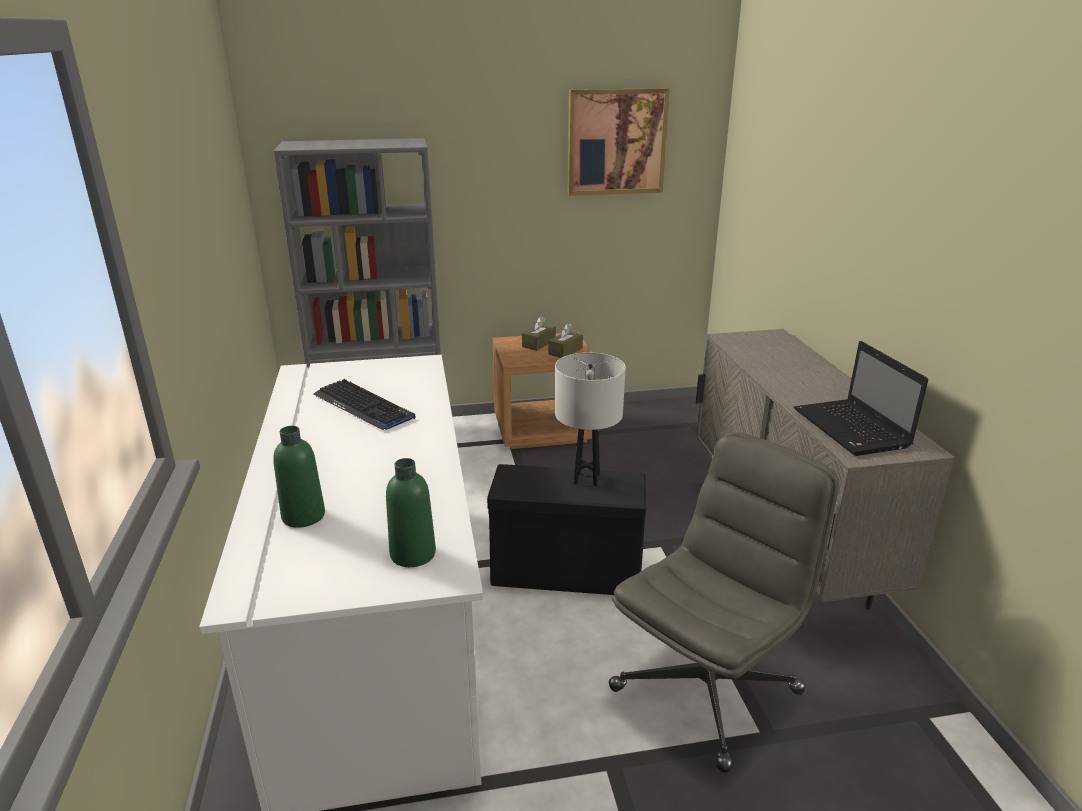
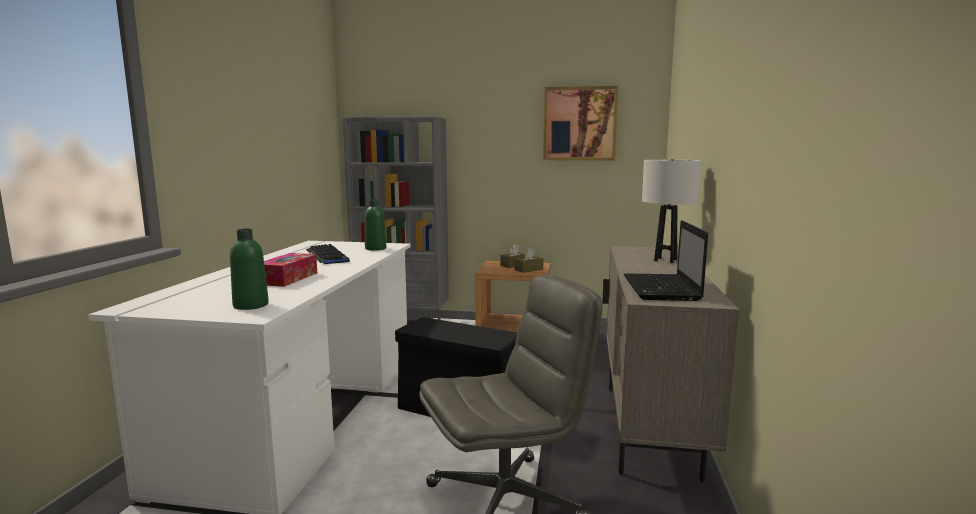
camera: 20 degrees right, 15 degrees down
green bottle [273,426,325,528] -> green bottle moved to [365,199,386,251]
white table lamp [555,352,626,486] -> white table lamp moved to [642,159,701,263]
none -> tissue box [264,253,317,287]

